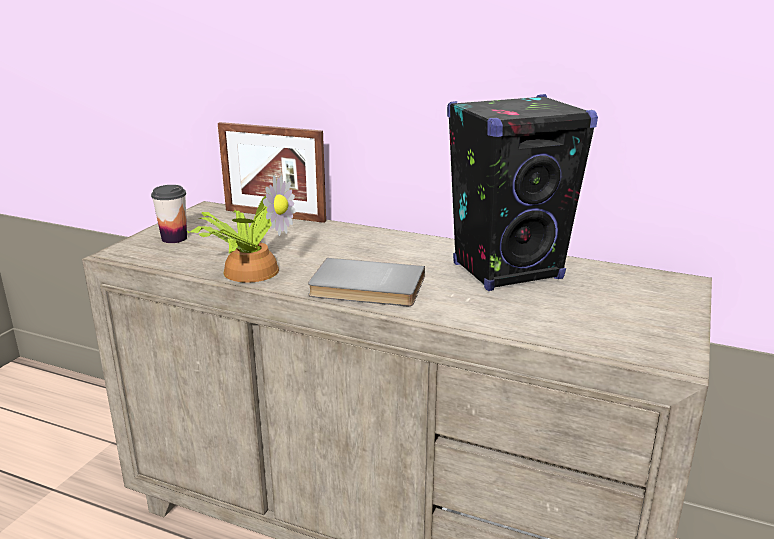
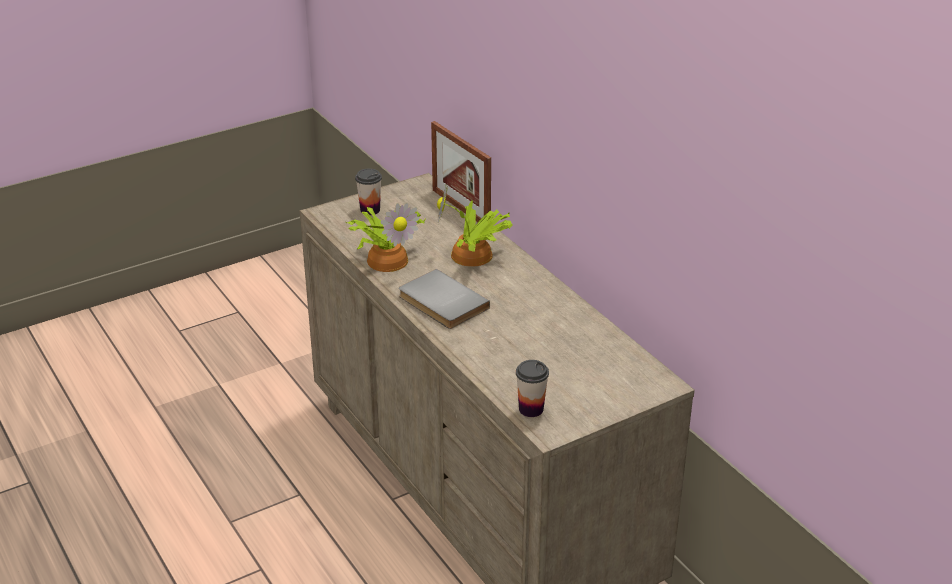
camera: 35 degrees right, 10 degrees up
black speaker [447,94,598,291] -> none
none -> potted plant [437,184,512,267]
none -> cup [516,360,549,417]

